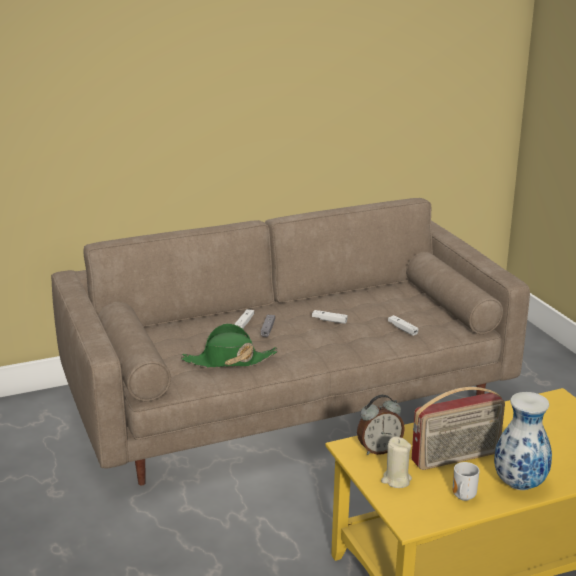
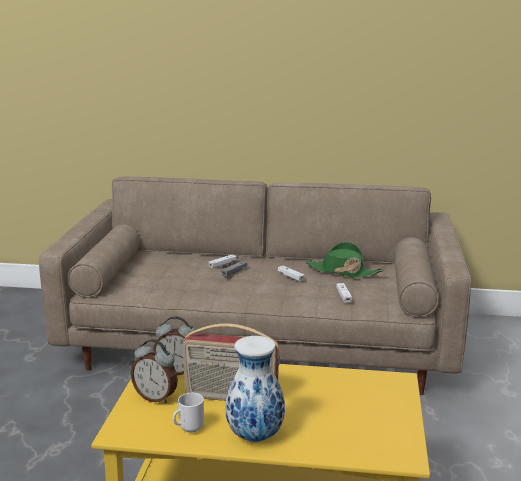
camera: 30 degrees right, 5 degrees down
green hat [181,323,278,368] -> green hat moved to [305,242,384,278]
beige candle [381,437,412,488] -> alarm clock [131,339,178,403]

